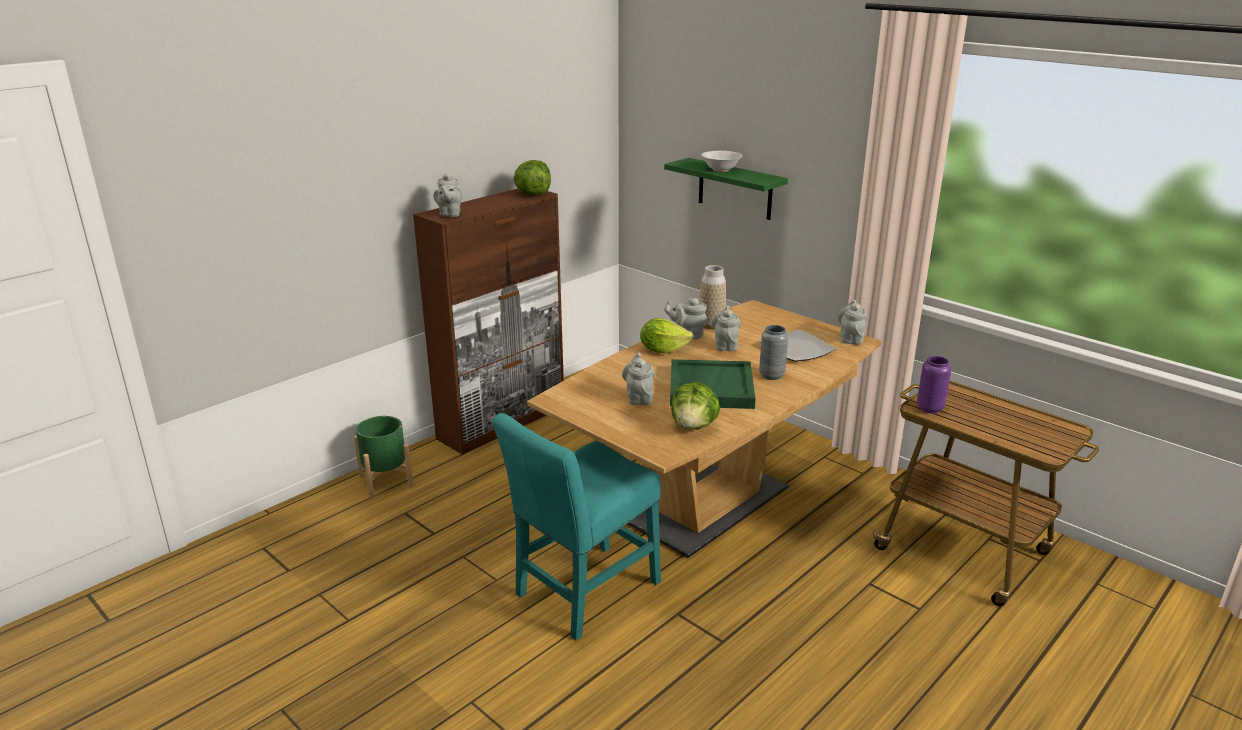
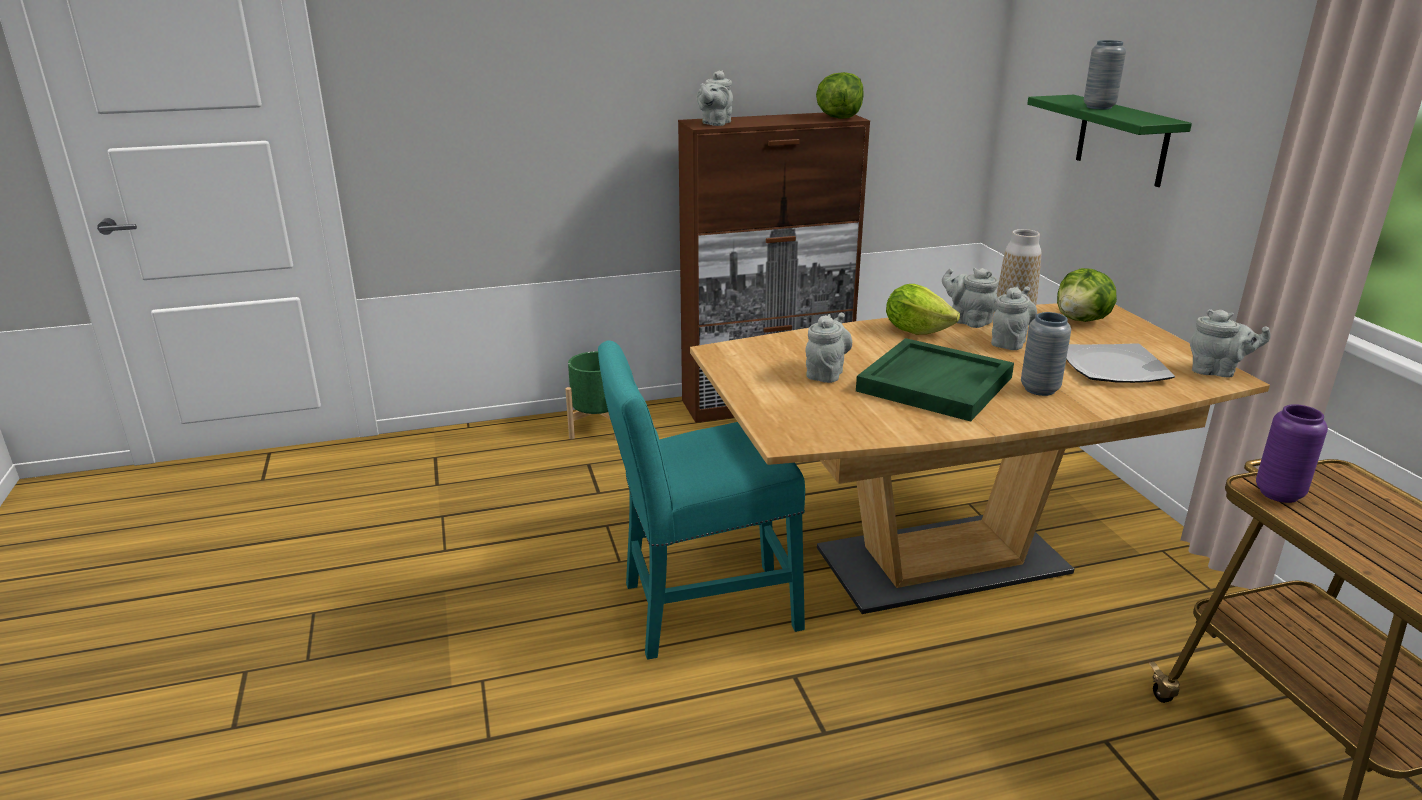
camera: 30 degrees right, 0 degrees up
lettuce [671,383,720,430] -> lettuce moved to [1057,268,1117,322]
white bowl [701,151,742,172] -> grey vase [1084,40,1126,109]
grey teapot [838,300,867,344] -> grey teapot turned 75 degrees clockwise [1190,309,1271,377]

